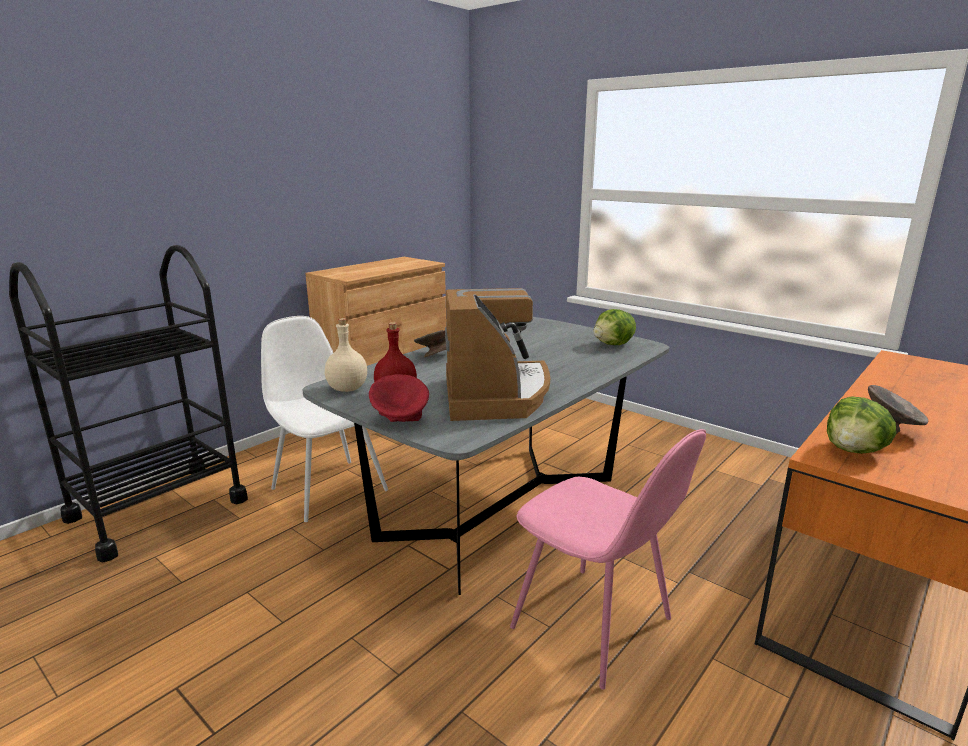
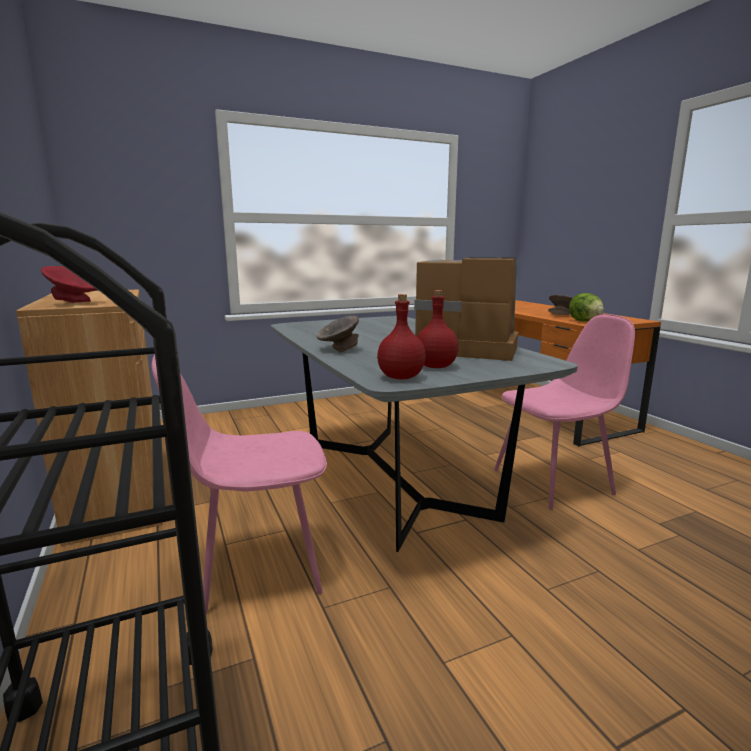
camera: 65 degrees left, 5 degrees down
white chair [261,316,388,522] -> pink chair [152,354,327,614]
beige bottle [325,318,367,392] -> red bottle [377,294,426,380]
red bowl [369,374,429,422] -> red bowl moved to [41,266,97,303]
lettuce [593,309,636,345] -> none

